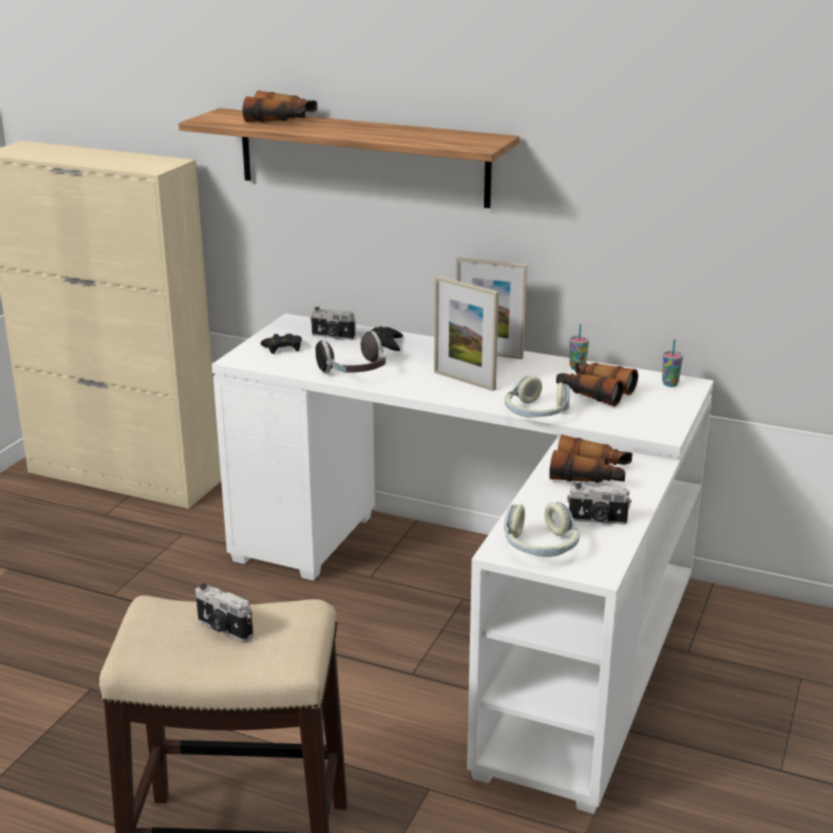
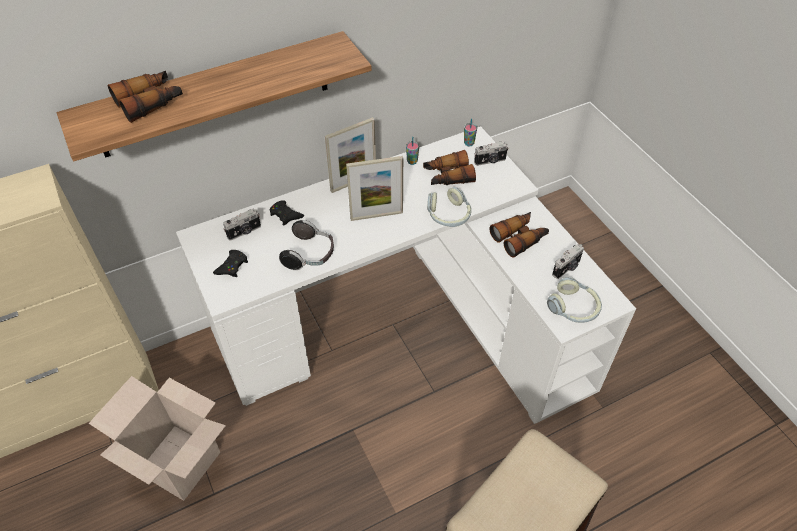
camera: 50 degrees left, 25 degrees up
camera [195,583,253,642] -> camera moved to [474,141,508,166]
none -> cardboard box [89,376,226,500]

